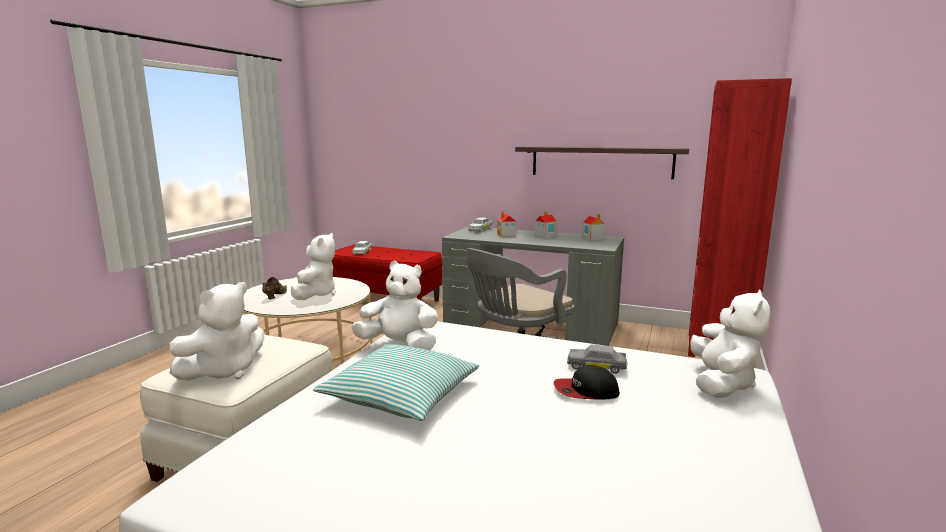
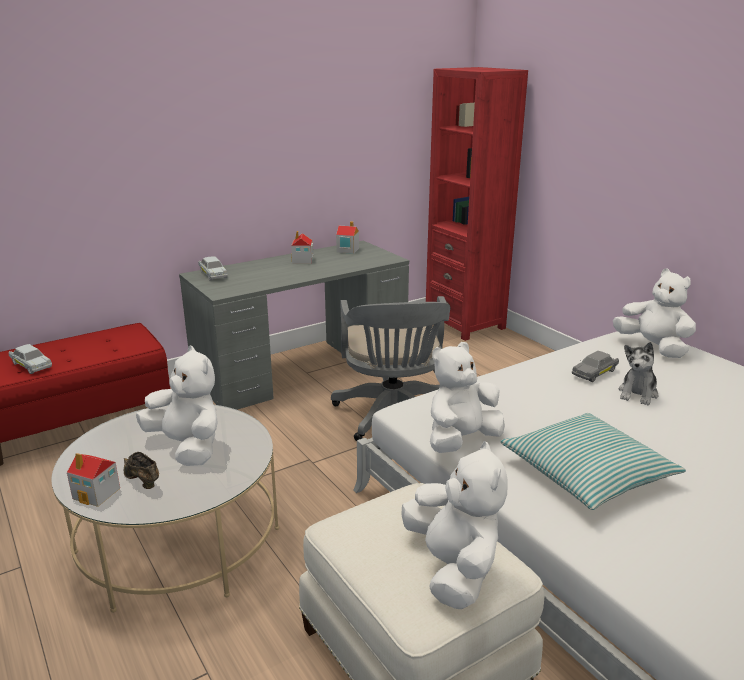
camera: 55 degrees left, 10 degrees up
toy house [497,211,516,237] -> toy house moved to [67,453,120,507]
shelf [515,146,689,179] -> none
cap [554,365,620,400] -> plush toy [619,342,658,405]

